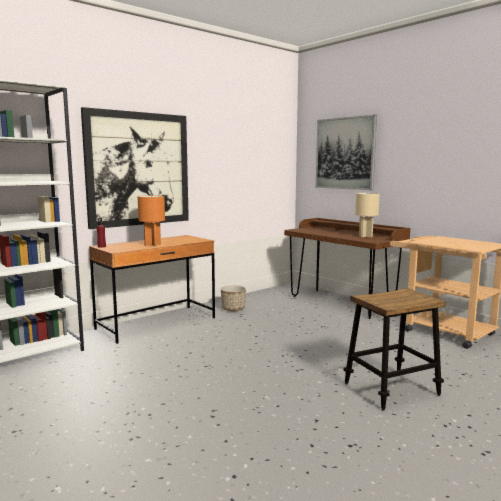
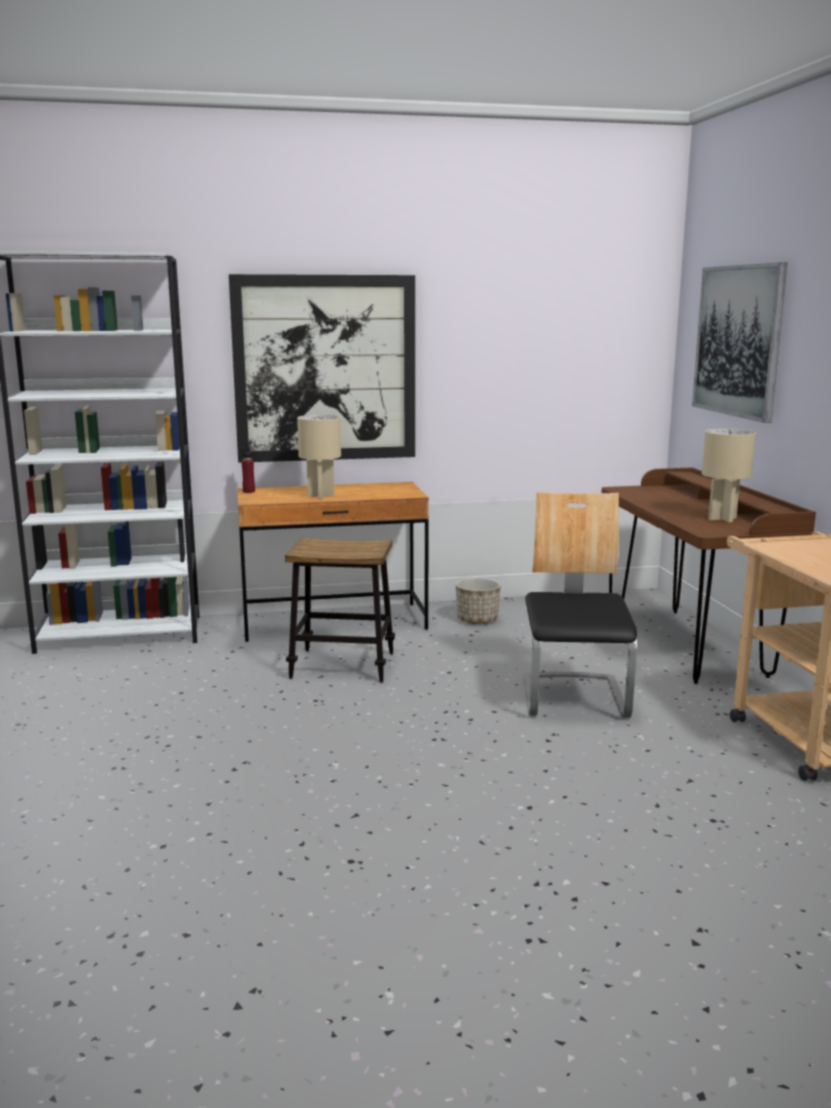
camera: 30 degrees right, 5 degrees up
orange table lamp [138,195,165,246] -> beige table lamp [297,415,341,499]
stool [344,288,446,411] -> stool moved to [285,537,395,683]
none -> chair [523,492,637,717]

